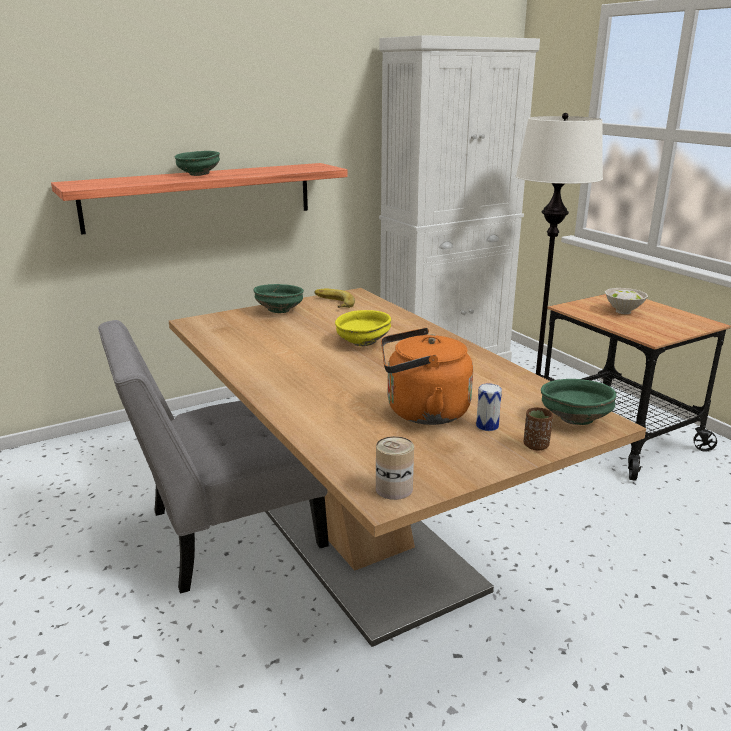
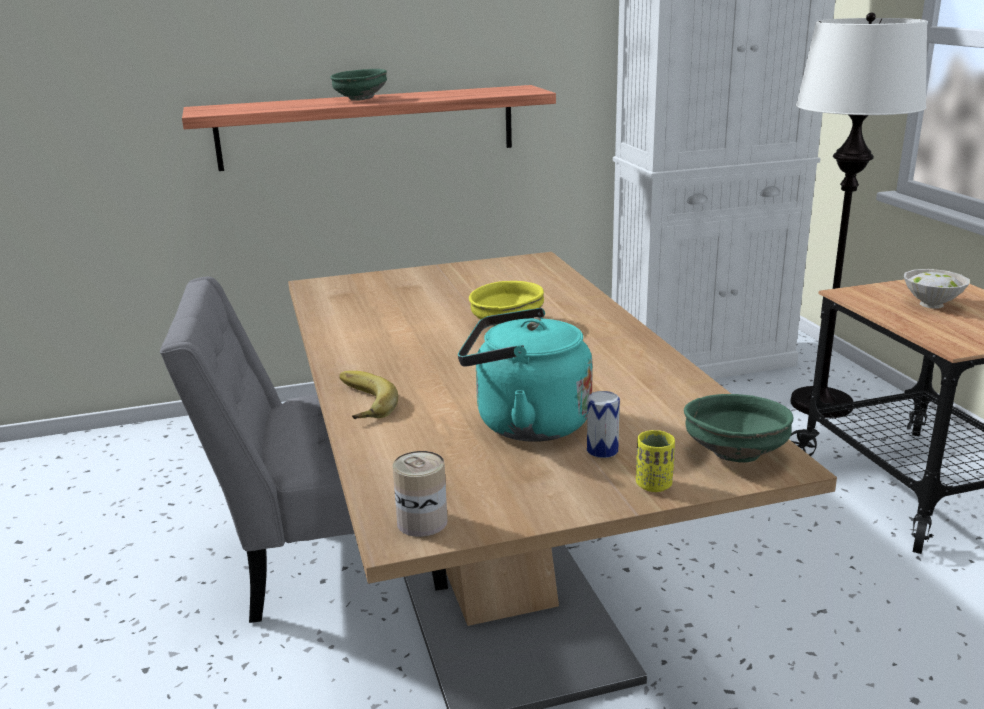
camera: 15 degrees right, 0 degrees up
green bowl [254,284,304,313] -> none
banana [315,289,355,308] -> banana moved to [339,371,398,419]
orange kettle [381,328,473,425] -> turquoise kettle [458,308,593,442]
brown cup [523,407,553,451] -> yellow cup [636,430,675,492]

